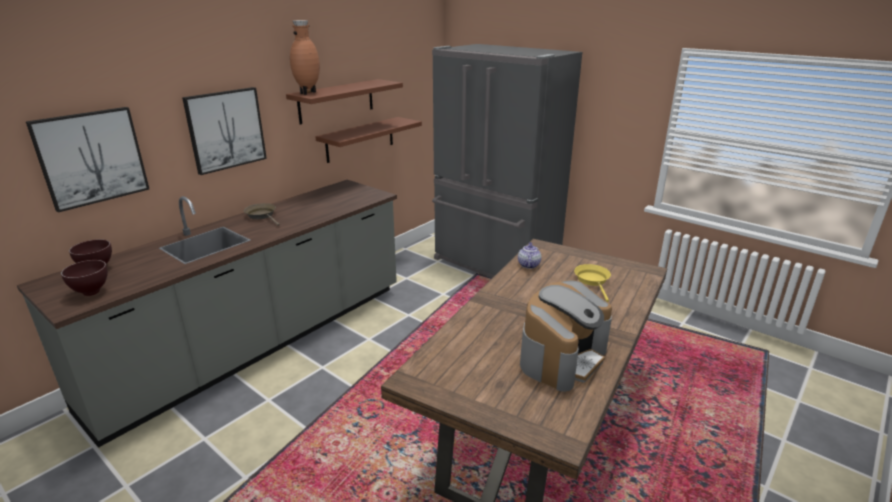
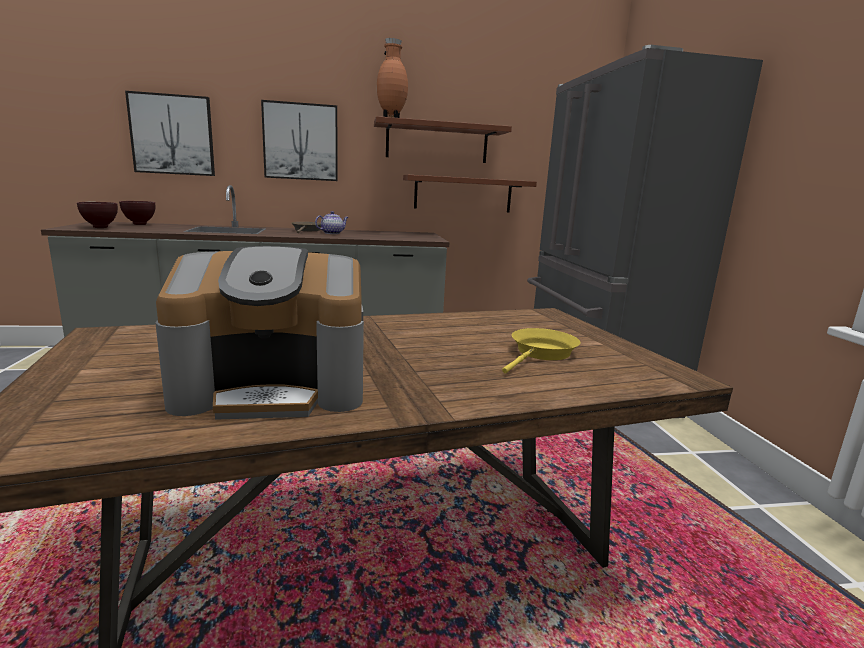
camera: 40 degrees right, 10 degrees down
teapot [518,242,541,269] -> teapot moved to [315,211,348,234]

